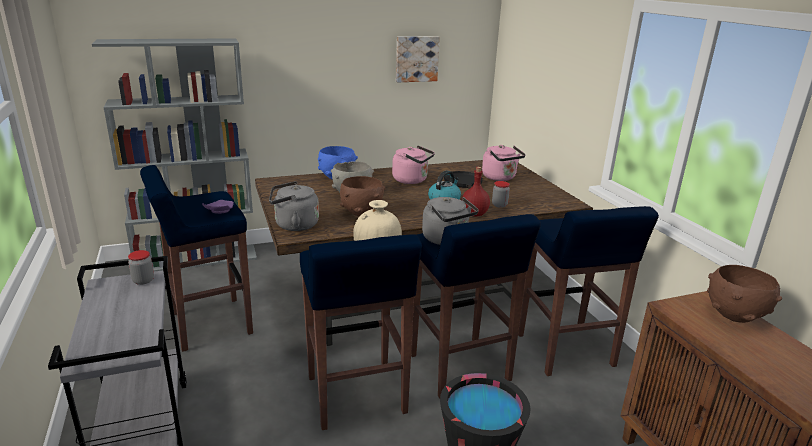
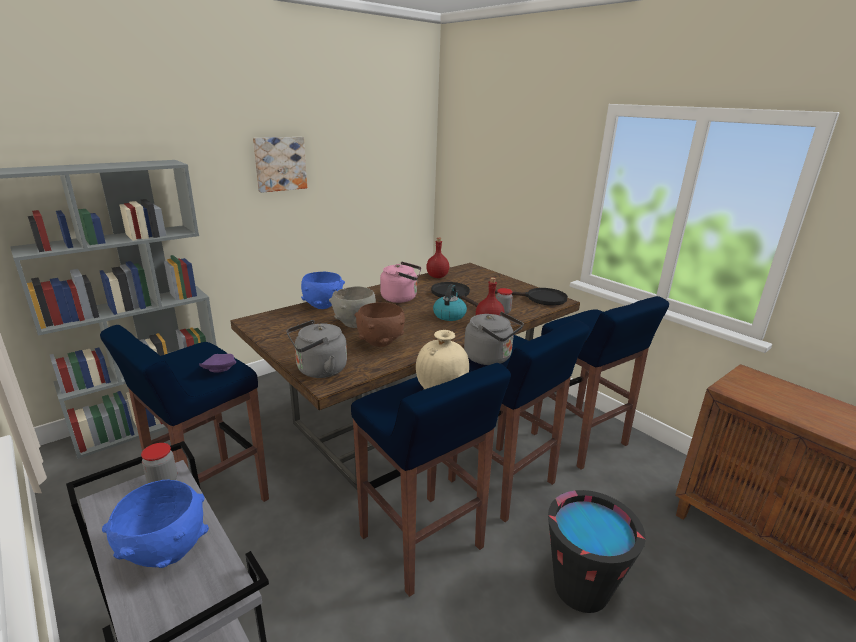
camera: 20 degrees left, 0 degrees up
picture [396,36,440,82] -> picture moved to [253,137,307,193]
pink kettle [482,145,525,181] -> none
brown bowl [707,265,782,323] -> none
none -> blue bowl [102,480,209,568]
none -> red bottle [426,238,449,278]
none -> black frying pan [495,288,568,306]

